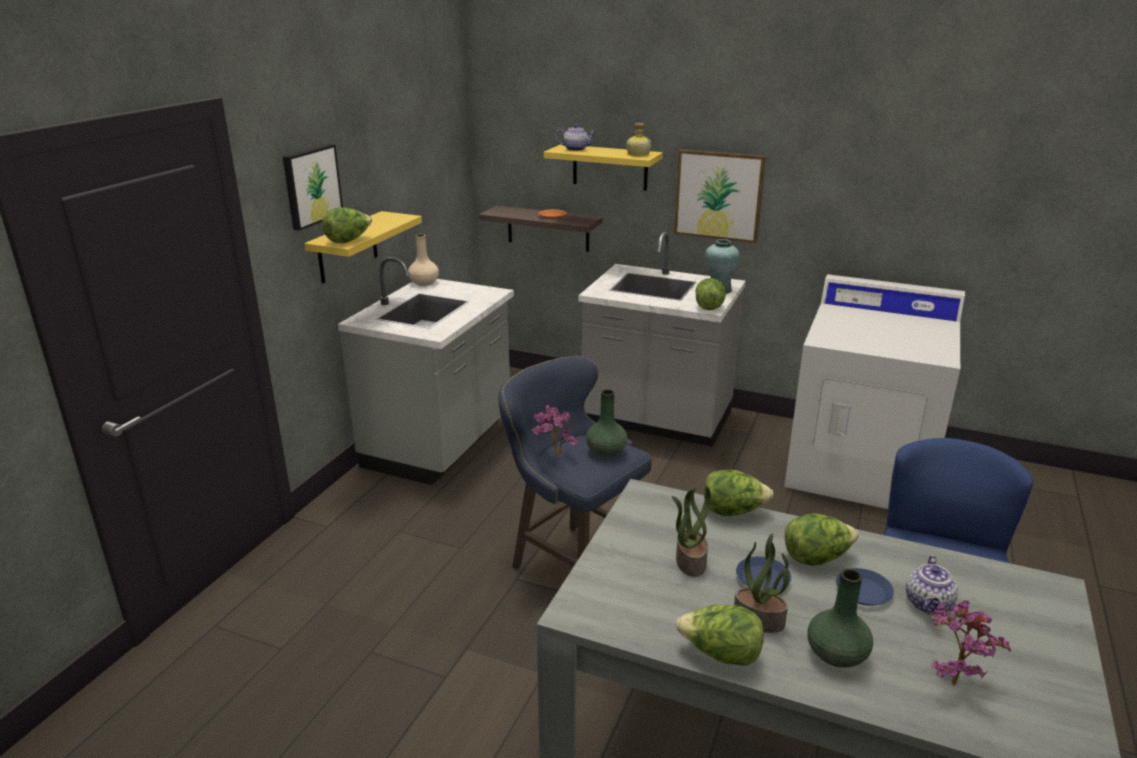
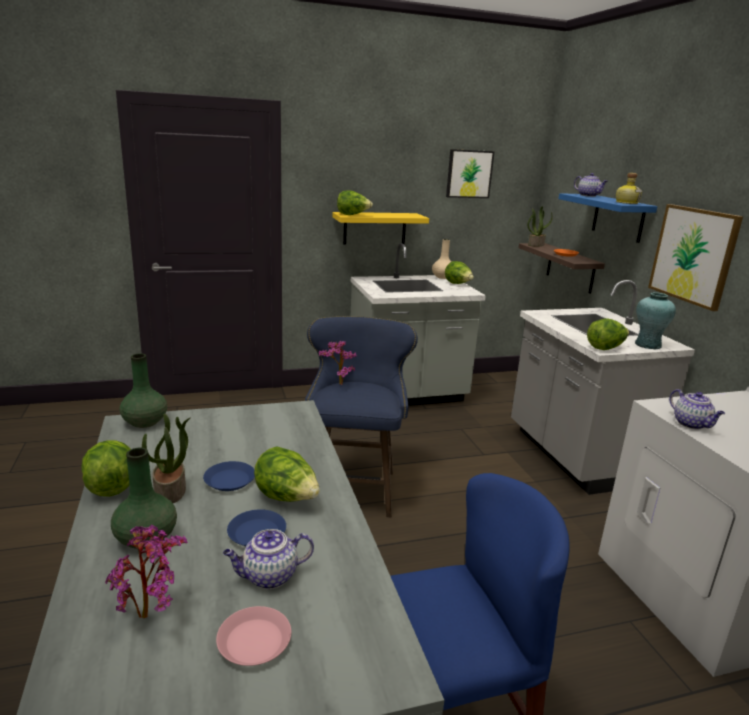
camera: 50 degrees right, 5 degrees down
picture [283,144,343,231] -> picture moved to [446,149,494,198]
yellow shelf [544,144,663,191] -> blue shelf [559,193,657,243]
green vase [586,389,627,457] -> green vase moved to [120,353,167,428]
potted plant [672,487,711,577] -> potted plant moved to [527,206,553,247]
lettuce [704,470,773,516] -> lettuce moved to [445,261,474,284]
none -> pink plate [216,606,291,666]
none -> teapot [669,389,725,429]

